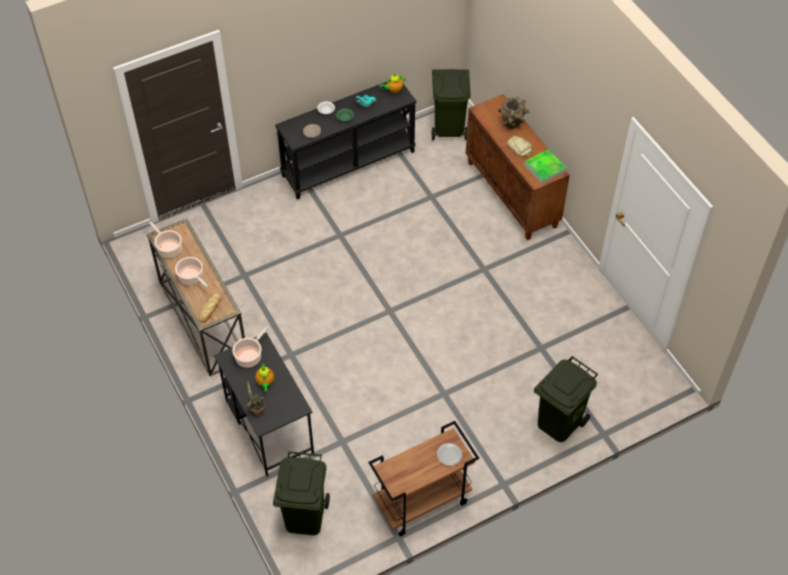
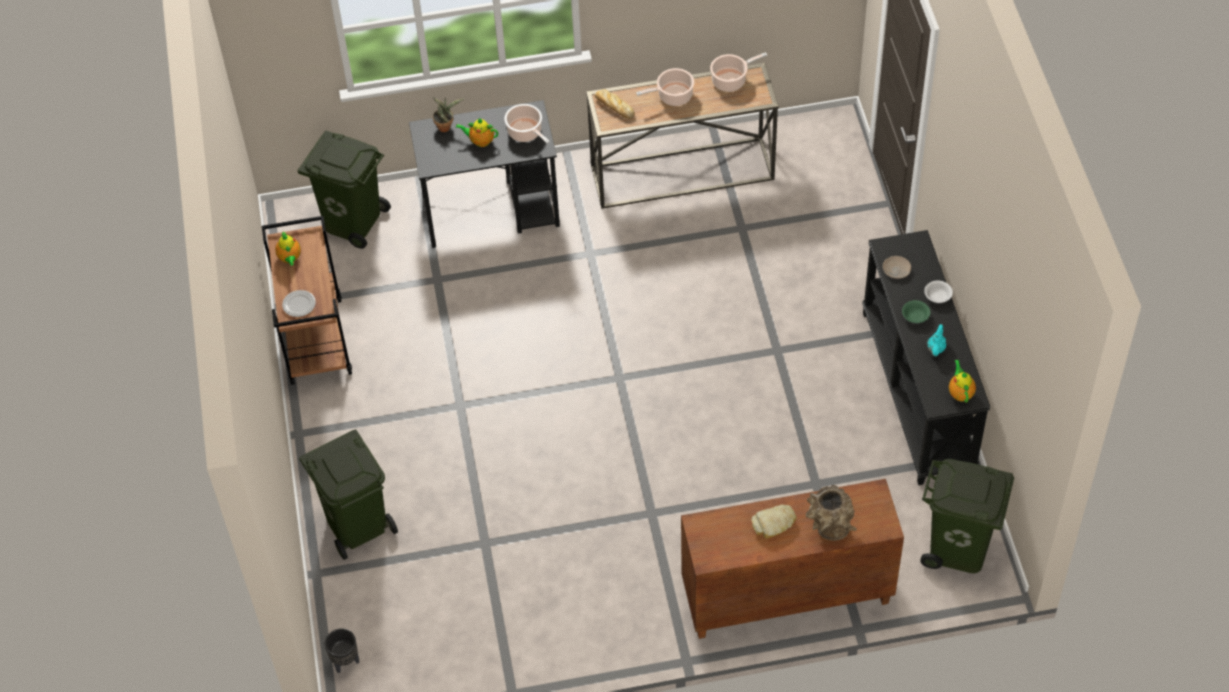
camera: 110 degrees right, 0 degrees up
tray [524,149,566,184] -> none
none -> teapot [275,232,301,266]
none -> black planter [325,628,359,673]

